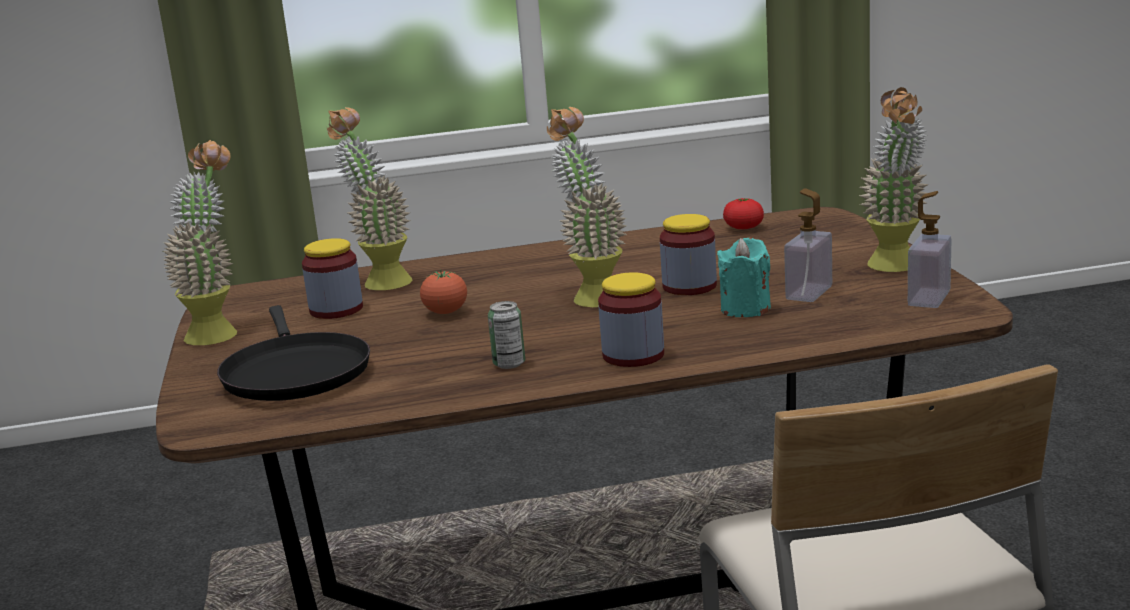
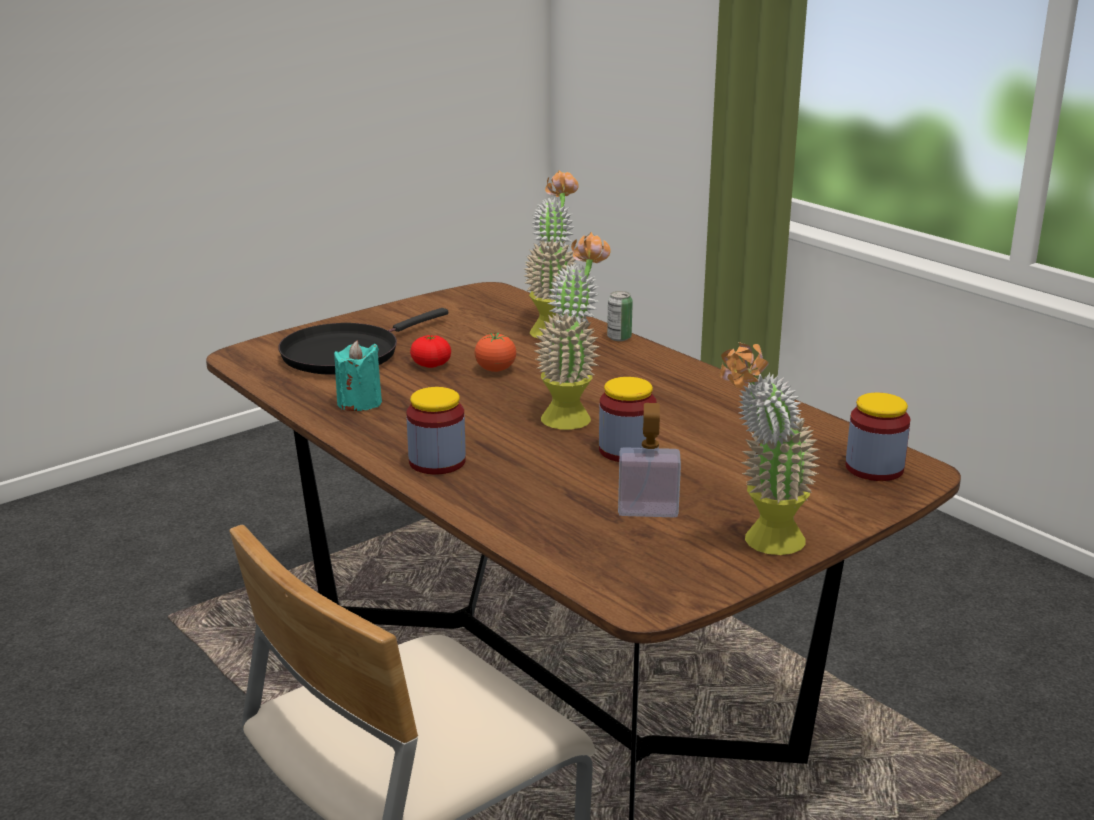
camera: 60 degrees right, 5 degrees up
potted plant [162,140,237,345] -> none
jar [302,238,363,319] -> jar moved to [846,393,911,481]
can [488,301,525,369] -> can moved to [607,291,633,341]
turquoise candle [717,237,771,317] -> turquoise candle moved to [334,341,382,411]
tomato [723,197,764,229] -> tomato moved to [410,335,451,368]
soap dispenser [908,191,951,308] -> none

